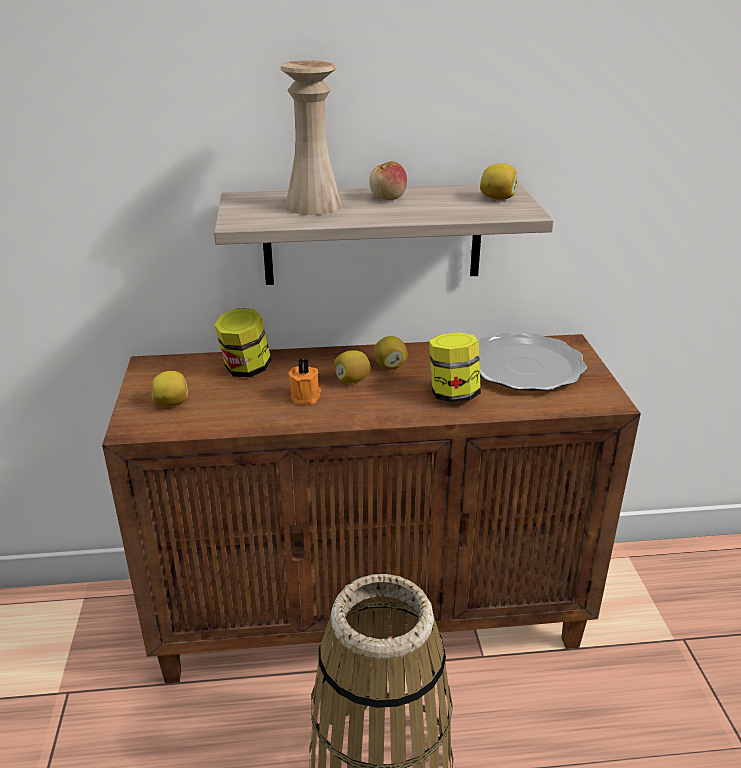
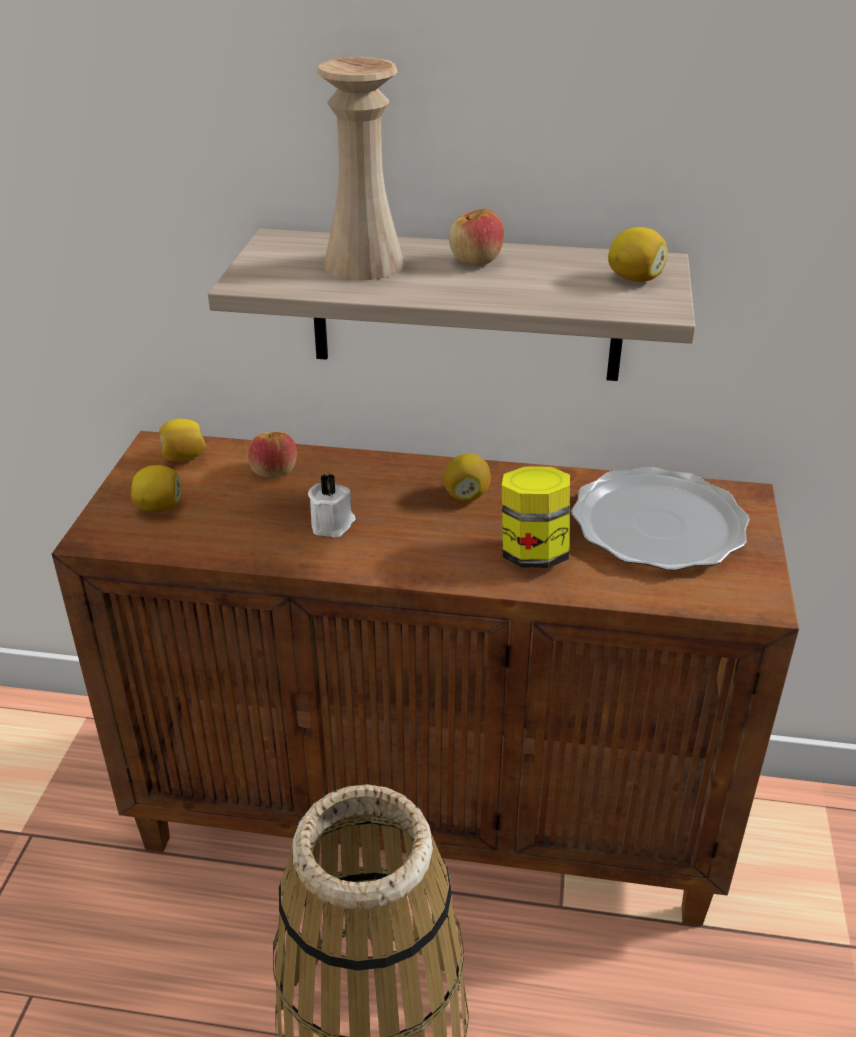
camera: 15 degrees right, 5 degrees up
jar [214,308,271,377] -> apple [247,431,297,478]
orange candle [288,358,321,405] -> white candle [308,473,356,537]
lemon [334,350,371,384] -> lemon moved to [159,418,207,462]

